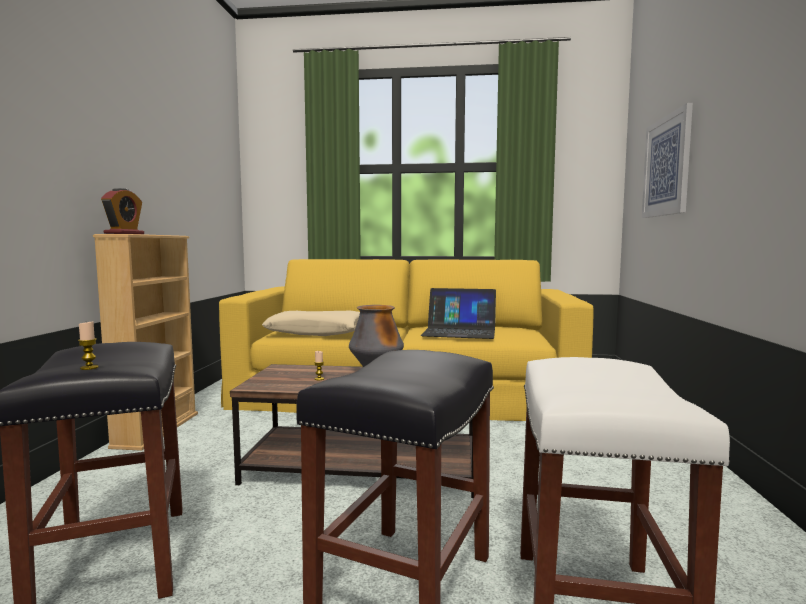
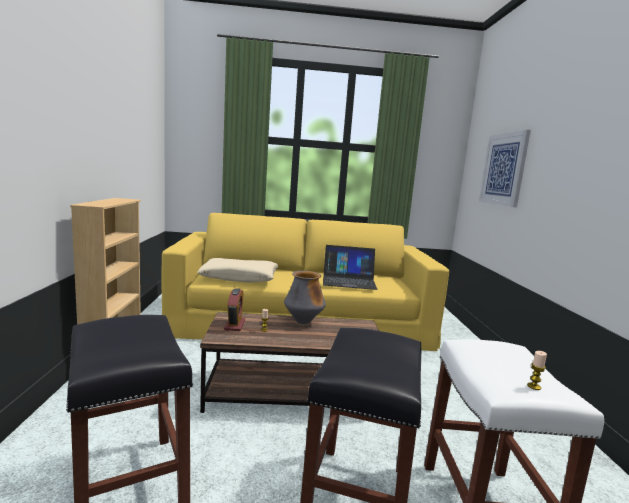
camera: 10 degrees left, 5 degrees up
candle [78,322,99,370] -> candle moved to [527,351,547,390]
alarm clock [101,188,144,234] -> alarm clock moved to [224,288,245,331]

